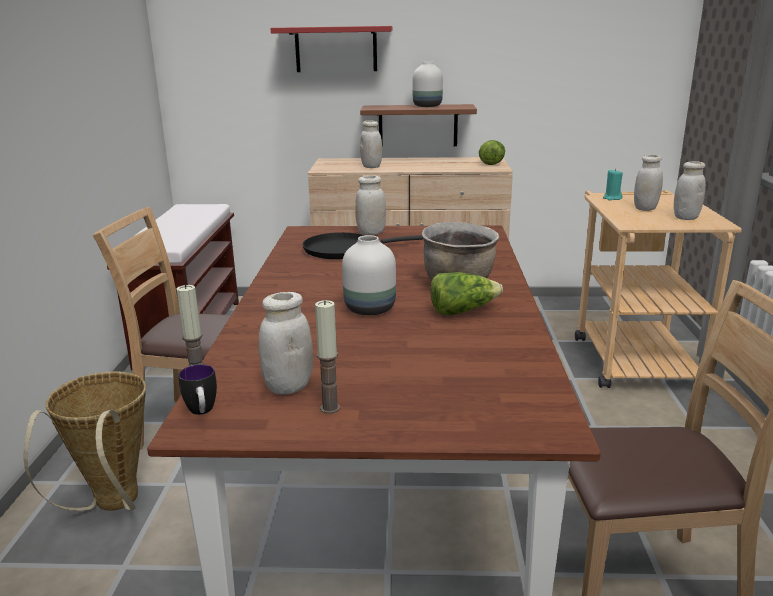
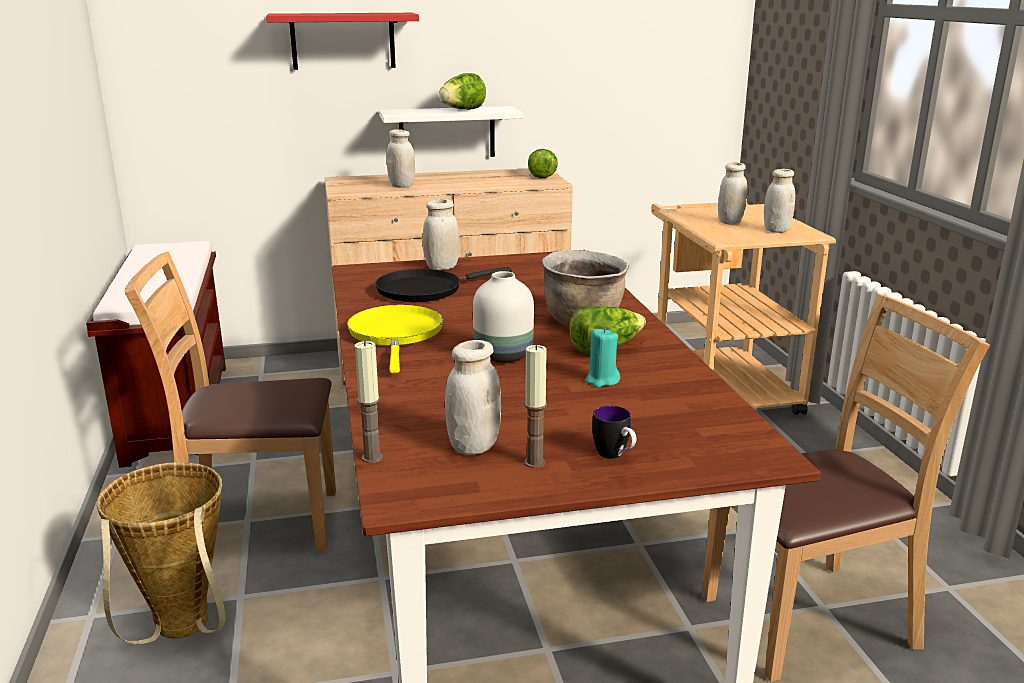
camera: 15 degrees left, 0 degrees up
mug [178,364,217,415] -> mug moved to [592,406,637,459]
brown shelf [360,104,477,147] -> white shelf [379,106,523,157]
white vase [413,61,443,107] -> lettuce [439,73,486,110]
turquoise candle [603,169,623,200] -> turquoise candle moved to [586,328,620,388]
none -> yellow frying pan [347,305,443,373]

